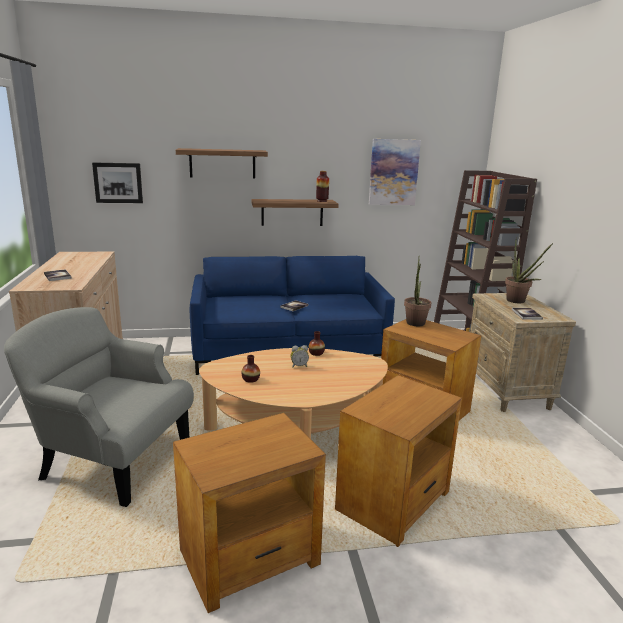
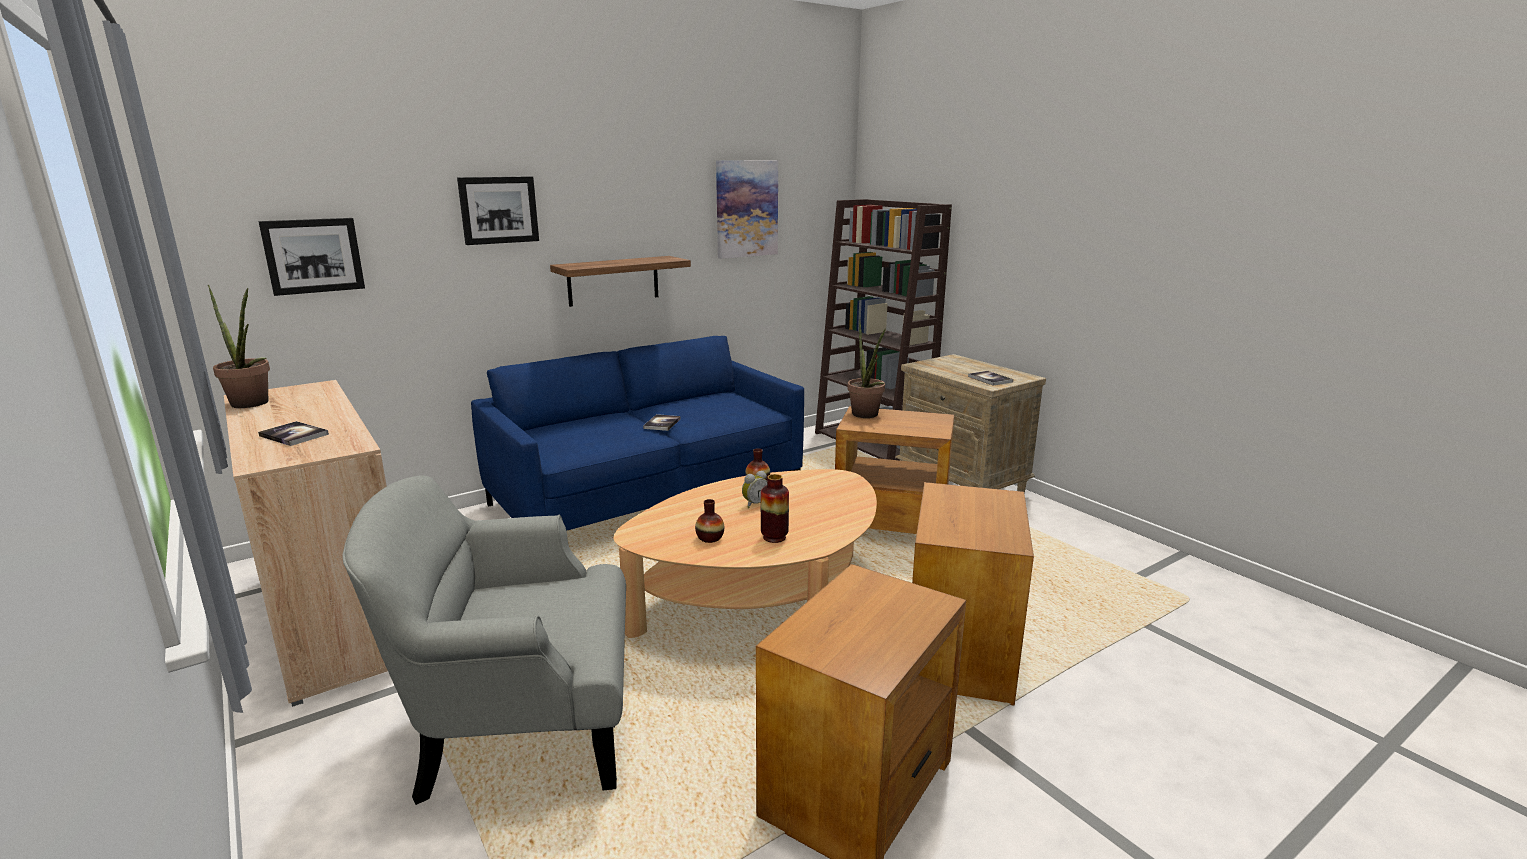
camera: 25 degrees left, 0 degrees up
shelf [176,148,268,179] -> picture [457,176,539,245]
vase [316,171,329,202] -> vase moved to [761,474,789,543]
potted plant [505,237,553,303] -> potted plant moved to [208,285,270,408]

